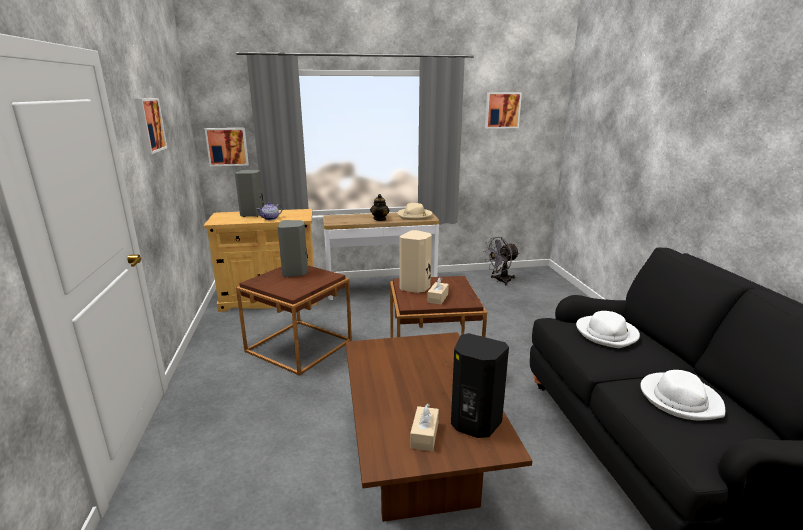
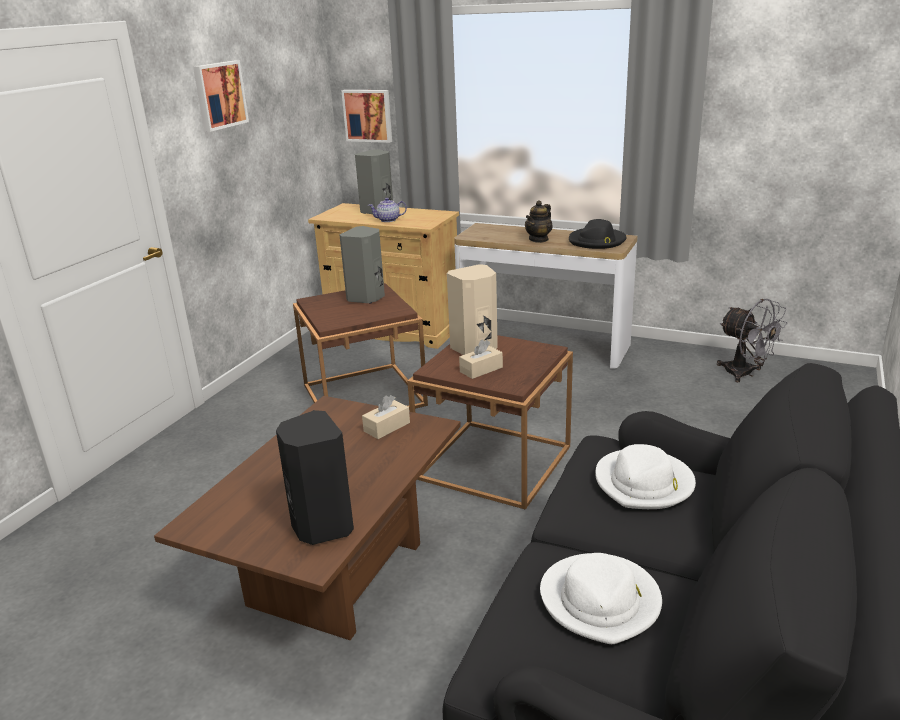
camera: 35 degrees right, 5 degrees up
beige hat [397,203,432,220] -> black hat [569,219,626,249]
beige tissue box [410,403,439,451] -> beige tissue box moved to [362,395,410,439]
grey fan [483,237,520,286] -> grey fan turned 135 degrees counterclockwise [717,299,787,382]
picture [485,92,522,129] -> none

